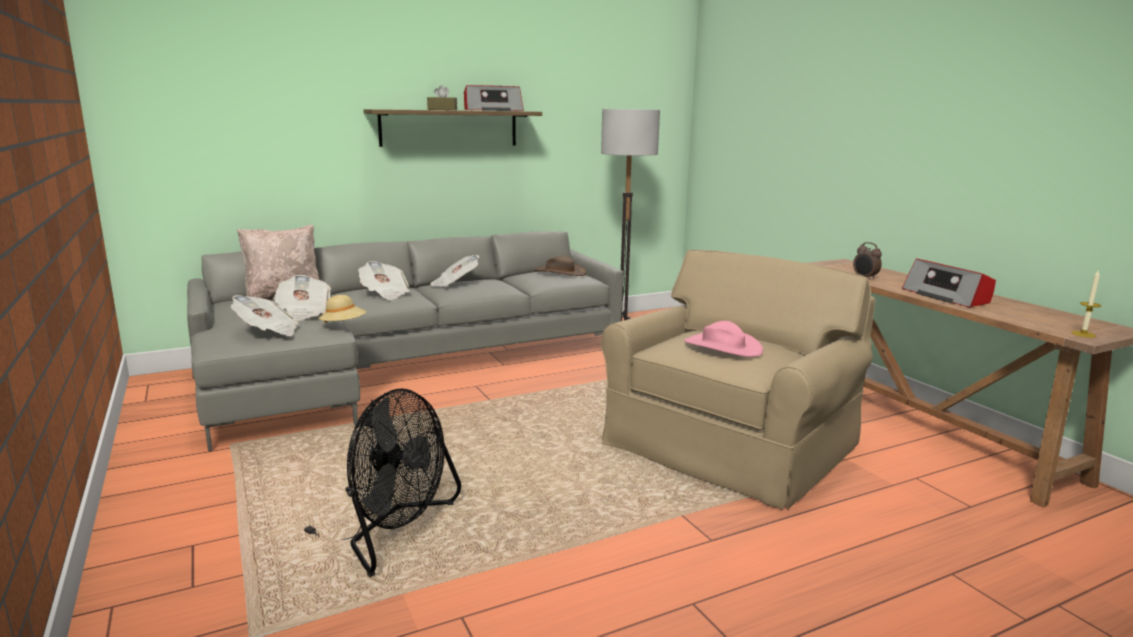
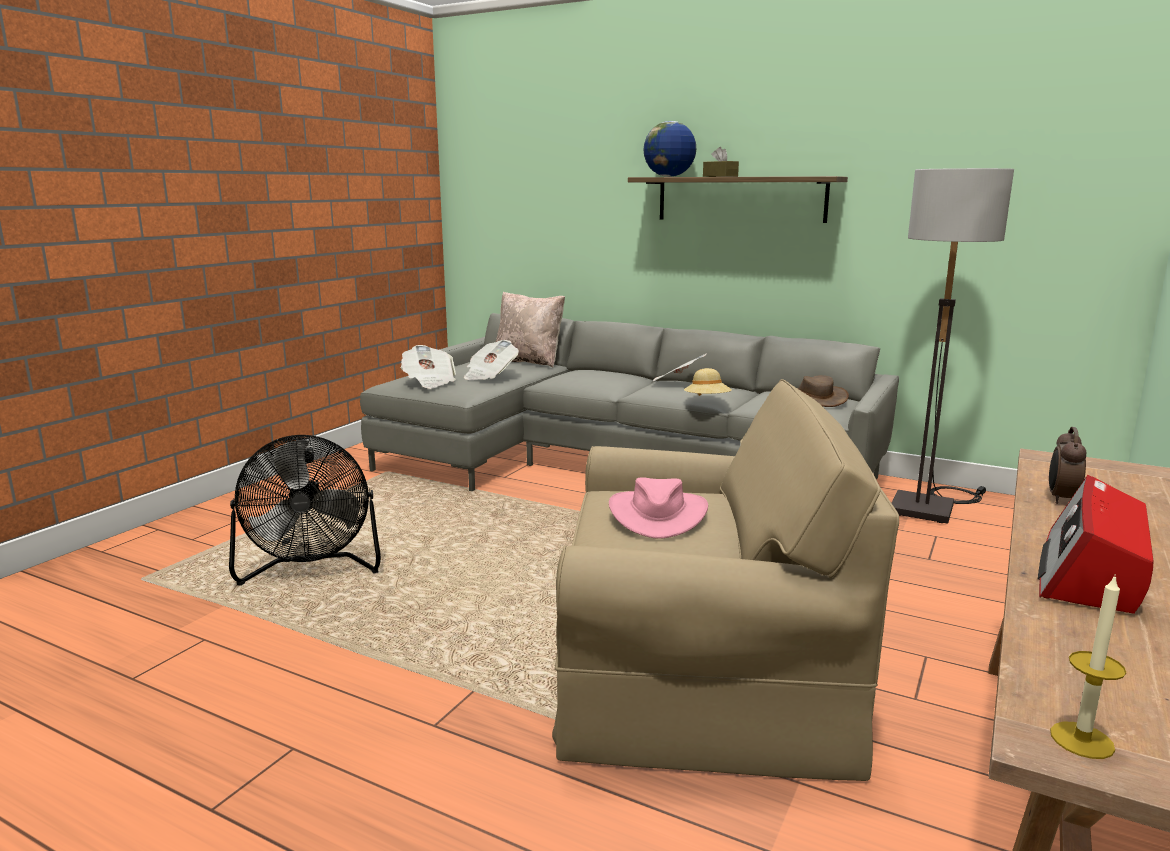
camera: 55 degrees right, 0 degrees up
beige hat [319,295,366,323] -> beige hat moved to [684,368,732,396]
newspaper [358,261,410,300] -> none
radio [464,85,524,111] -> none
none -> globe [643,121,696,177]

